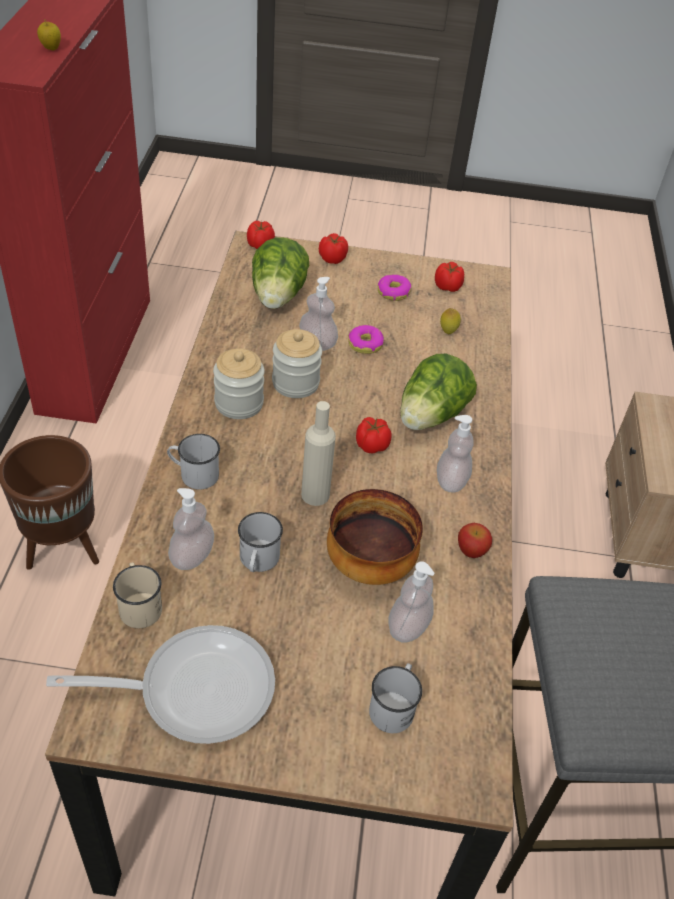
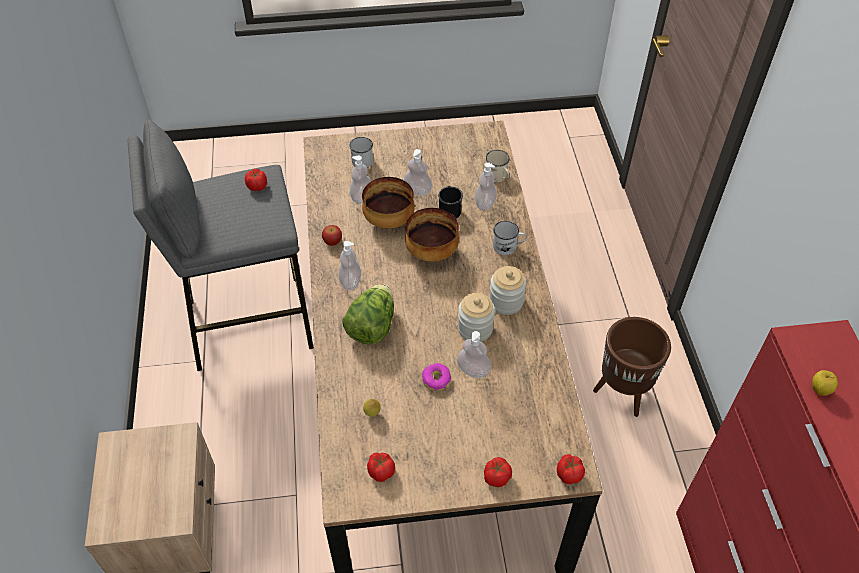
camera: 170 degrees right, 5 degrees up
frying pan [46,625,275,744] -> none
white mug [238,512,283,572] -> black mug [438,186,463,218]
lettuce [252,237,309,309] -> none
beige bottle [301,401,336,506] -> bowl [405,208,459,262]
tomato [356,417,391,453] -> tomato moved to [245,169,267,191]
donut [378,275,411,301] -> none
none -> soap dispenser [404,149,432,196]

